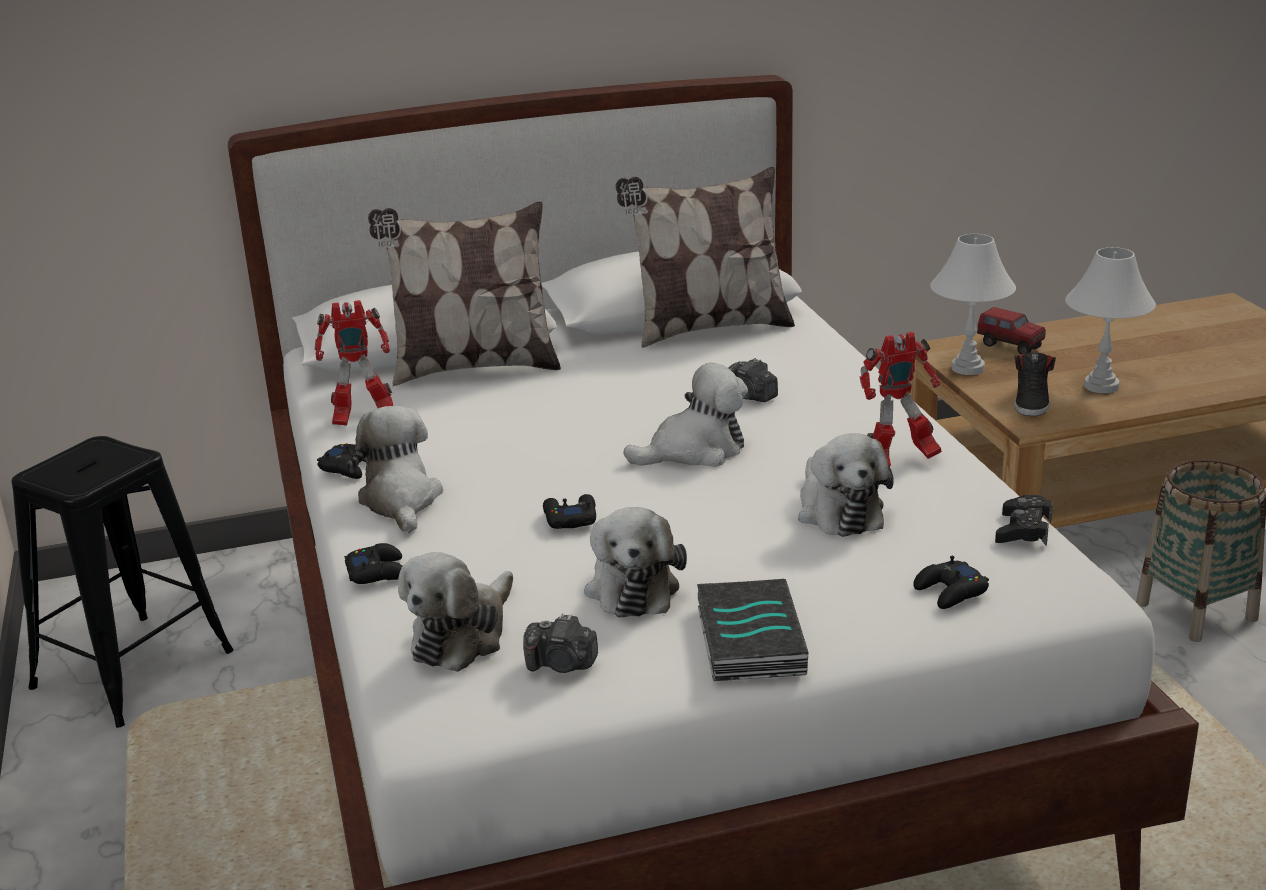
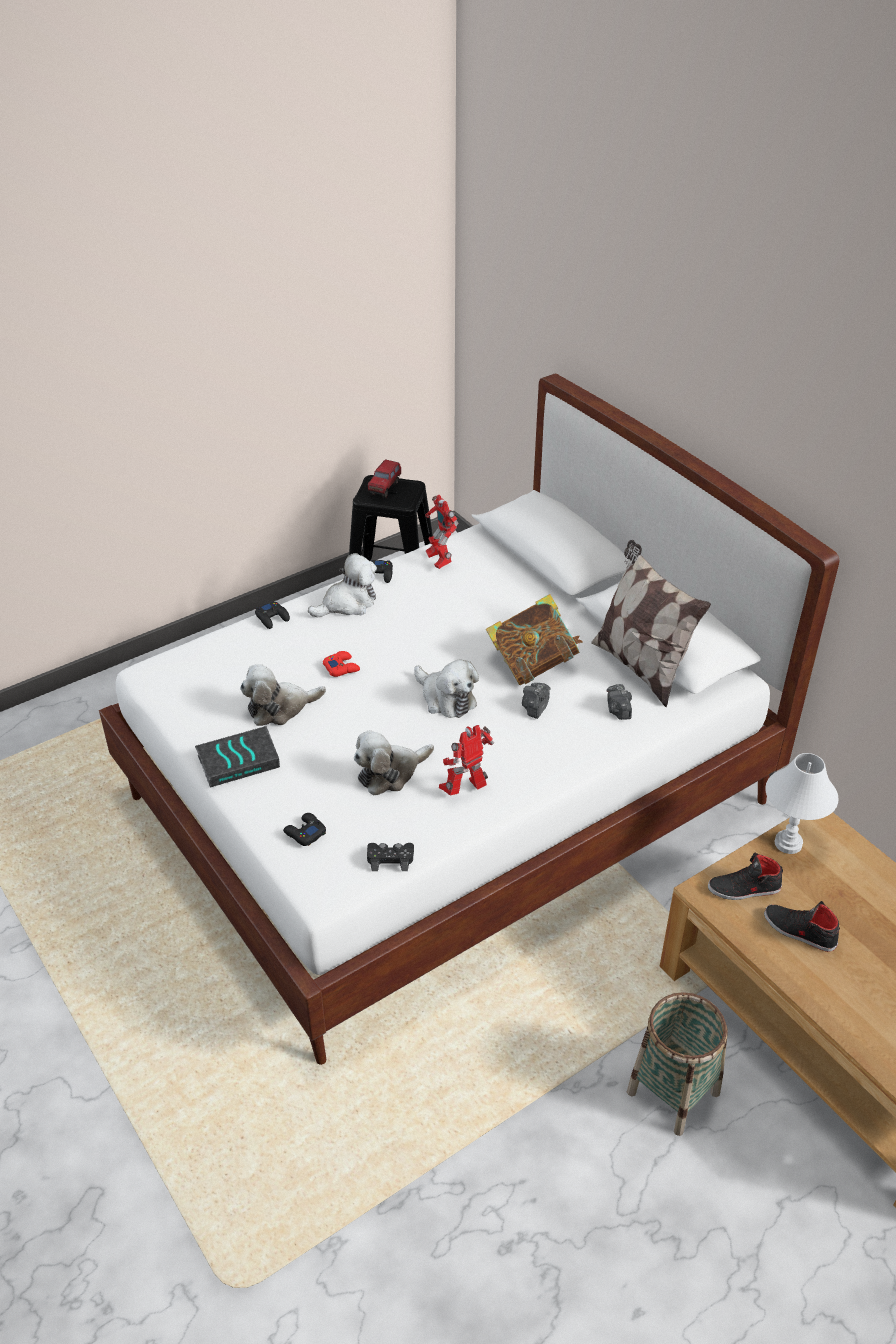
camera: 70 degrees right, 15 degrees up
pillow [368,201,561,386] -> none
plush toy [398,552,513,672] -> none
camera [523,613,598,673] -> camera moved to [607,684,632,720]
black game controller [543,494,596,529] -> red game controller [323,651,360,677]
toy robot [860,331,942,467] -> toy robot turned 90 degrees clockwise [439,725,494,796]
toy truck [977,307,1046,354] -> toy truck moved to [368,459,401,498]
white table lamp [1065,247,1156,393] -> black shoe [764,901,840,952]
none -> book [486,594,583,685]

